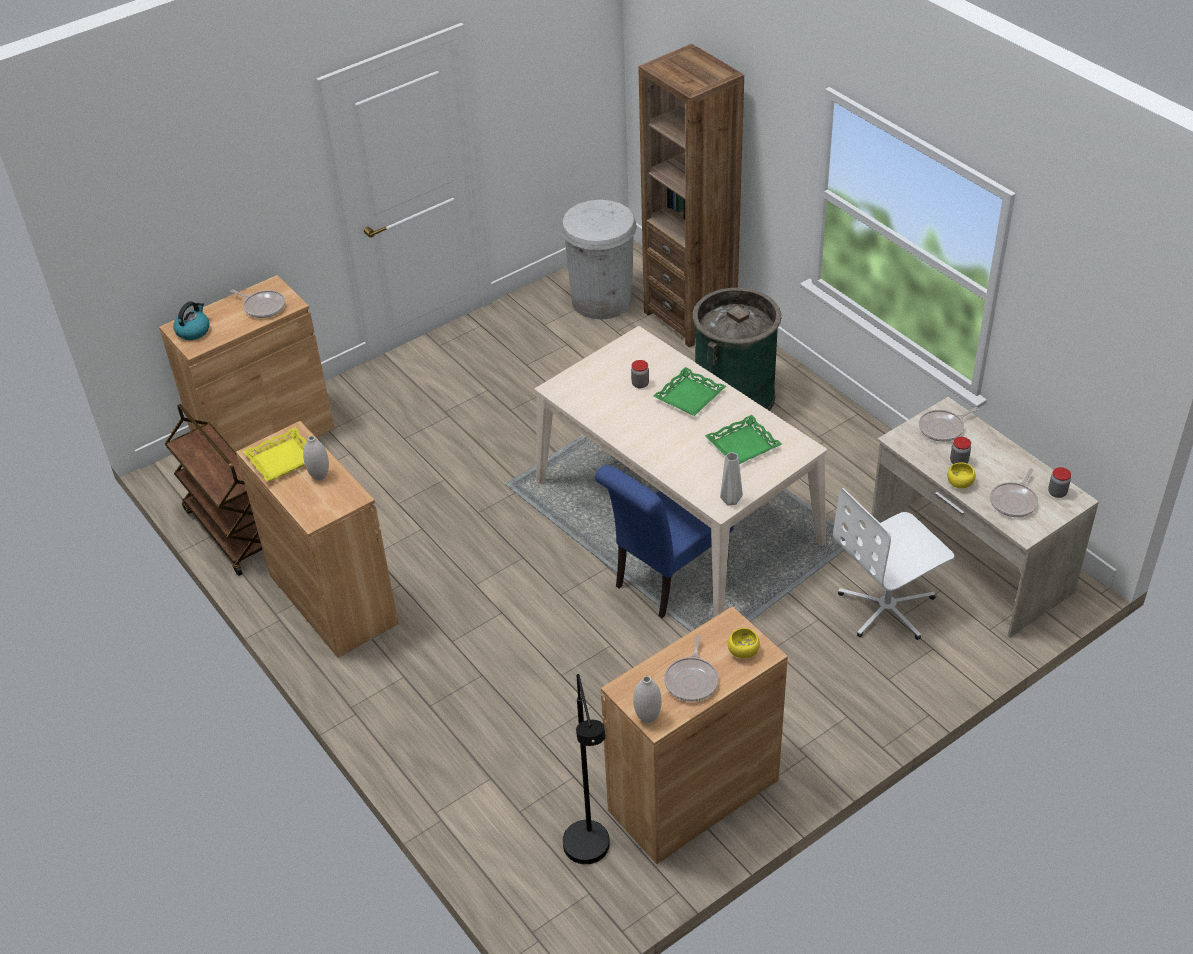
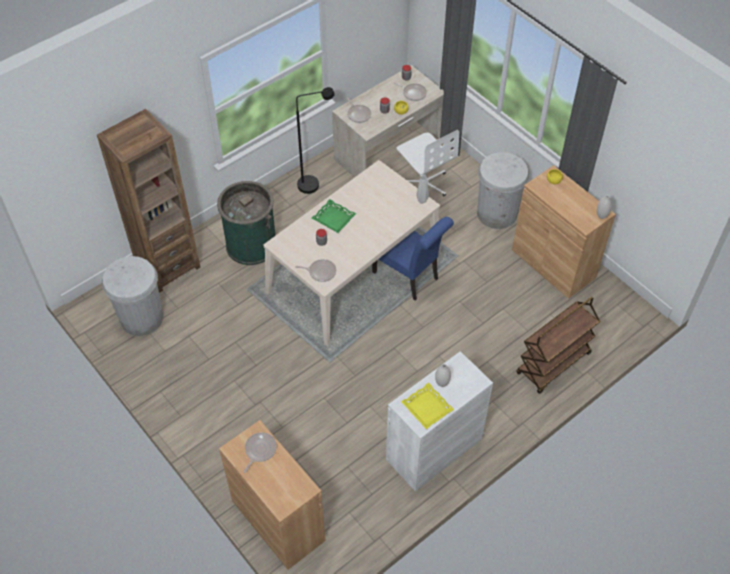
camera: 95 degrees left, 10 degrees up
brown cart [164,404,263,576] -> brown cart moved to [516,297,600,394]
kettle [173,302,209,340] -> none
brown cabinet [236,421,399,658] -> white cabinet [386,351,493,492]
black floor lamp [563,674,610,864] -> black floor lamp moved to [296,87,335,194]
frying pan [664,635,719,702] -> frying pan moved to [295,259,336,282]
green tray [705,415,782,464] -> none
none -> white trash can [477,152,529,229]

